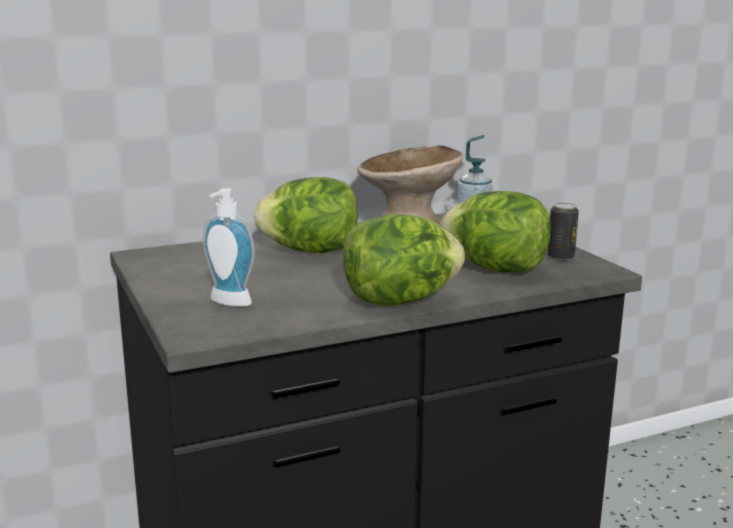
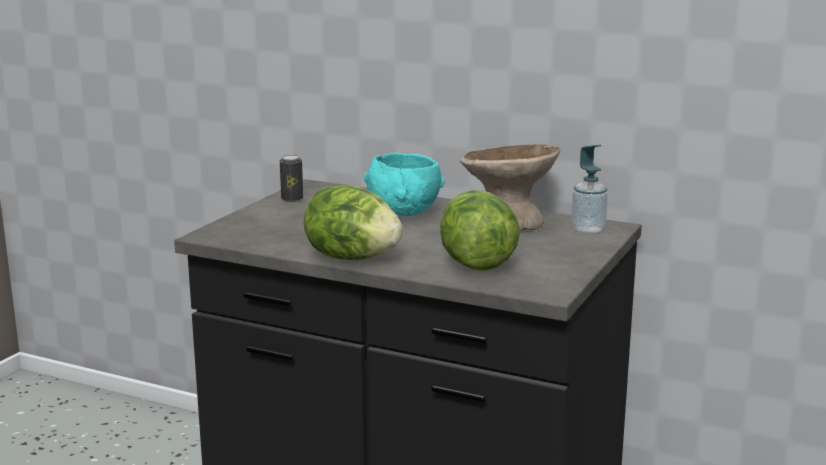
camera: 50 degrees right, 0 degrees up
soap dispenser [203,188,255,307] -> none
lettuce [254,177,358,253] -> turquoise bowl [364,152,445,216]
can [547,203,579,261] -> can moved to [280,155,303,202]

